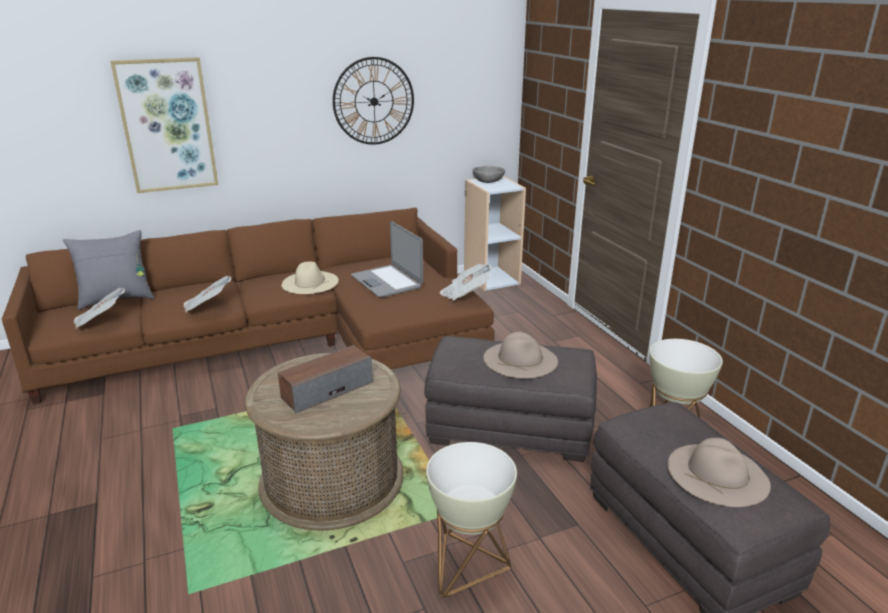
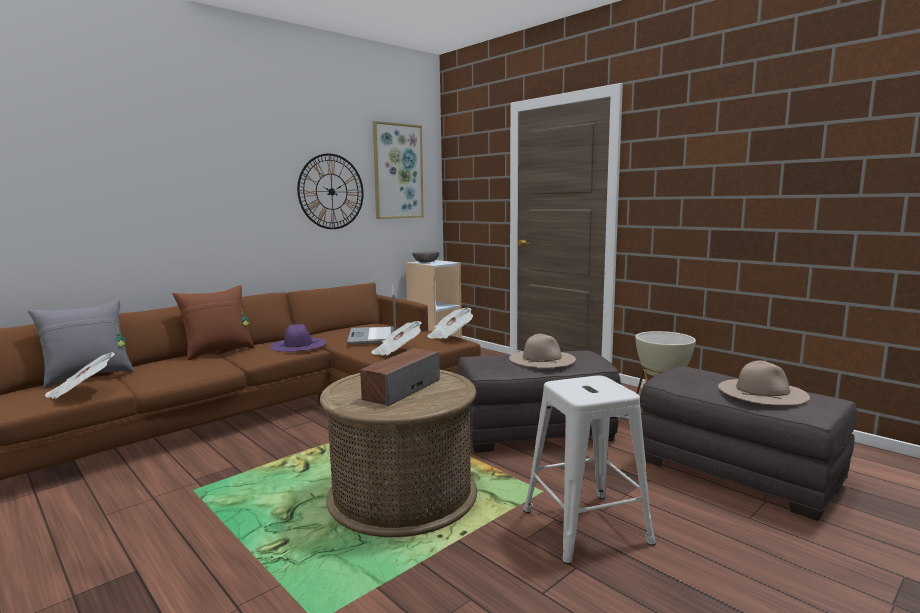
camera: 20 degrees left, 15 degrees down
picture [110,57,218,193] -> picture moved to [373,121,424,219]
newspaper [184,276,232,313] -> newspaper moved to [371,321,422,356]
beige hat [282,262,339,294] -> purple hat [270,324,327,352]
laptop [351,221,423,297] -> laptop turned 45 degrees clockwise [347,285,396,344]
planter [426,442,517,597] -> white stool [523,376,656,564]
none -> brown pillow [173,285,255,360]

